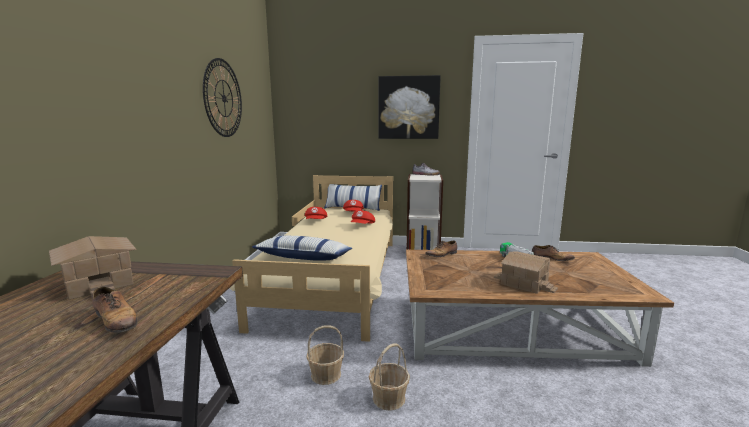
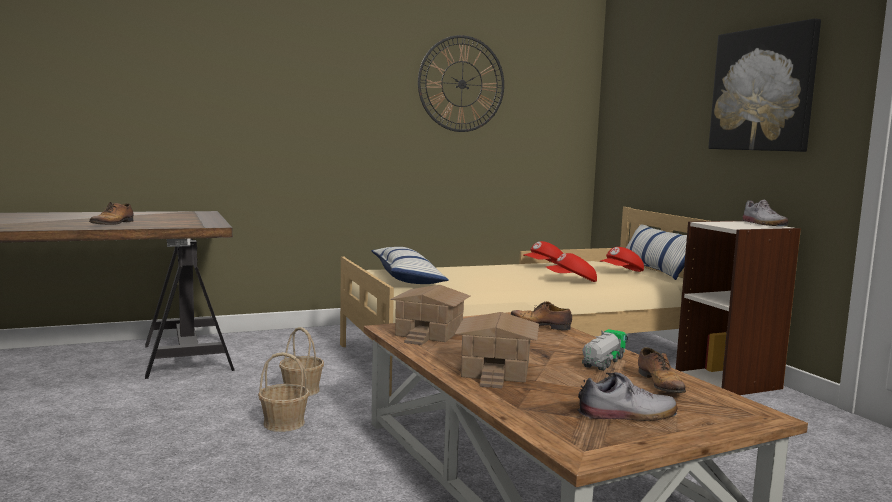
camera: 60 degrees right, 5 degrees down
toy house [49,236,136,300] -> toy house moved to [390,285,470,345]
none -> shoe [577,372,678,421]

